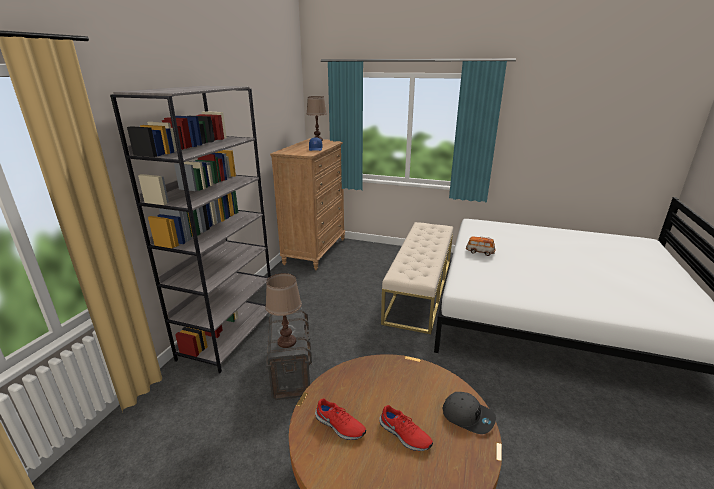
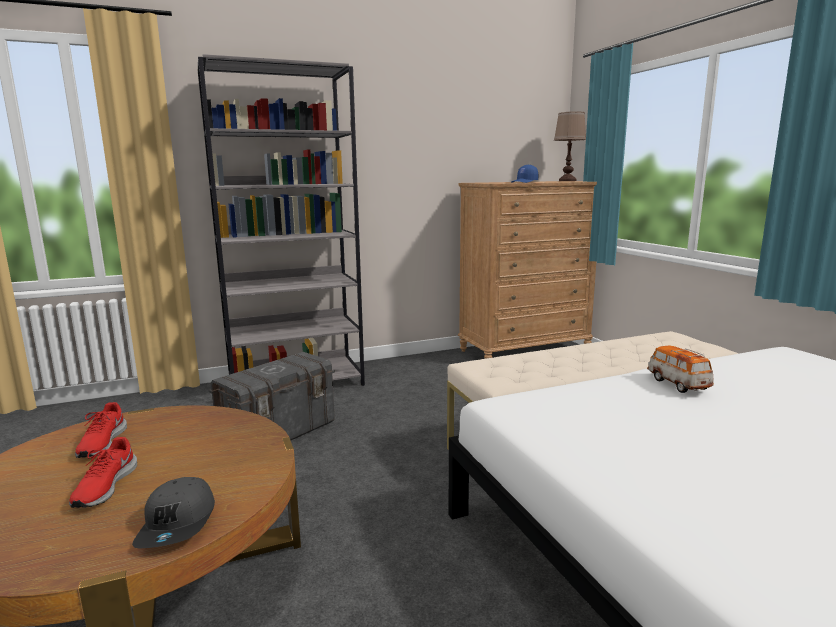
camera: 50 degrees right, 10 degrees down
brown table lamp [265,273,302,348] -> none

